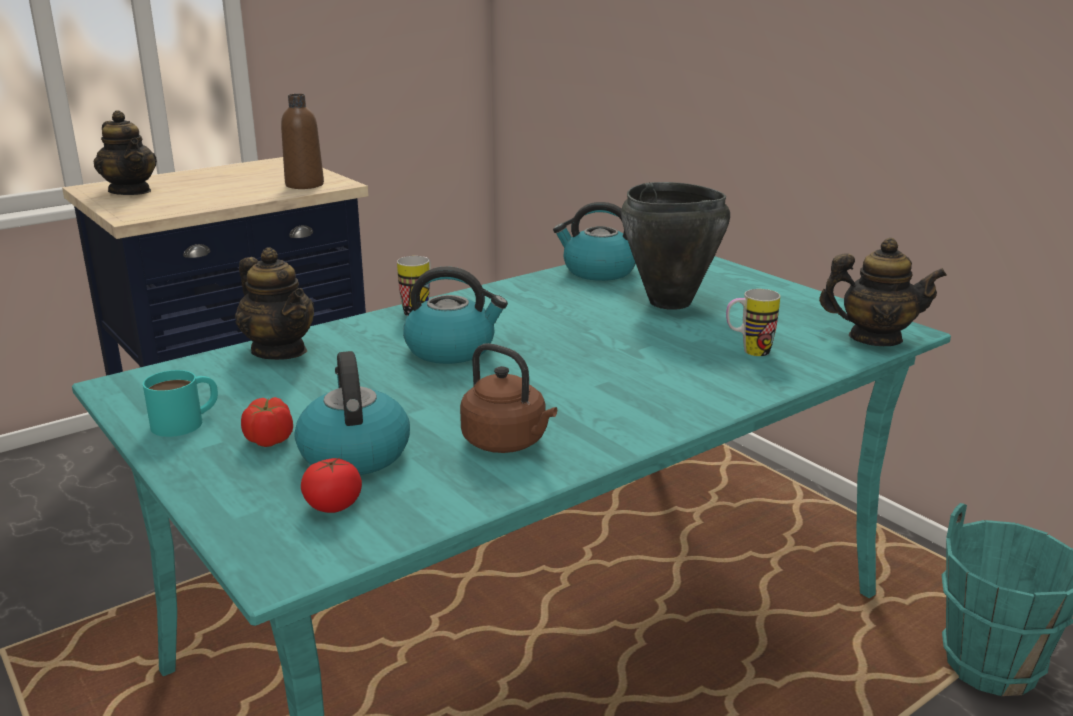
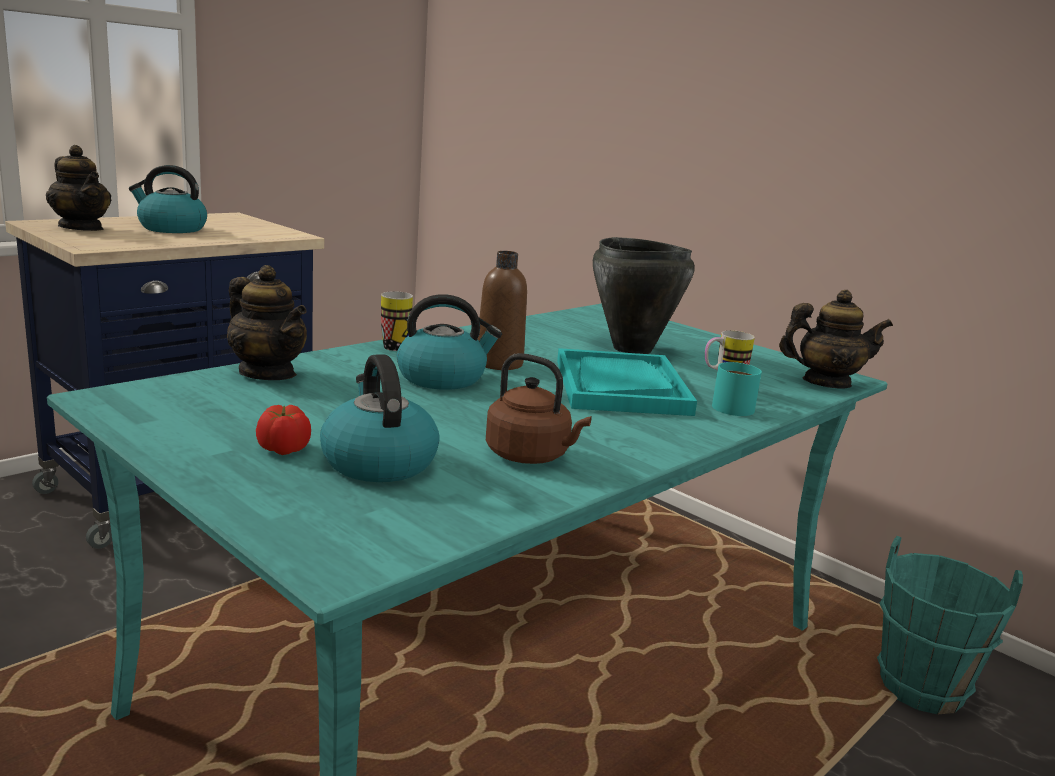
camera: 10 degrees left, 5 degrees down
turquoise mug [143,370,218,437] -> turquoise mug moved to [712,362,762,416]
brown bottle [281,94,324,189] -> brown bottle moved to [478,251,527,370]
tomato [301,457,362,513] -> none
kettle [553,202,636,281] -> kettle moved to [129,165,207,233]
none -> turquoise tray [557,348,697,416]

